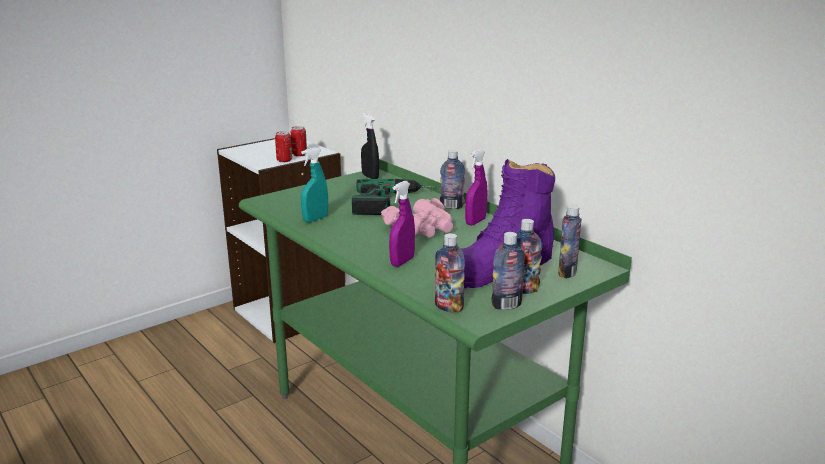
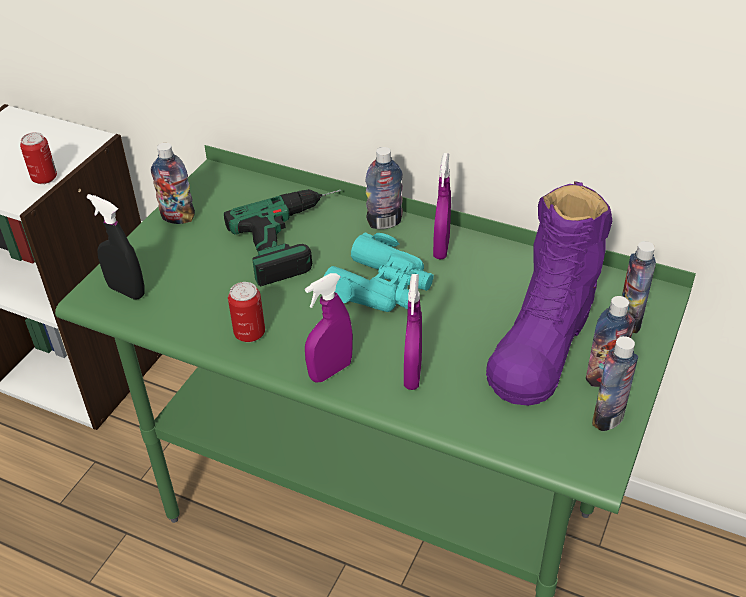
camera: 25 degrees left, 20 degrees up
can [291,126,307,157] -> can moved to [228,282,265,342]
turquoise spray bottle [301,147,328,223] -> none
black spray bottle [361,113,379,179] -> black spray bottle moved to [87,194,145,299]
pink binoculars [381,198,453,237] -> turquoise binoculars [323,233,434,312]
bottle [435,233,465,313] -> bottle moved to [151,143,195,224]
none -> purple spray bottle [305,273,353,383]

